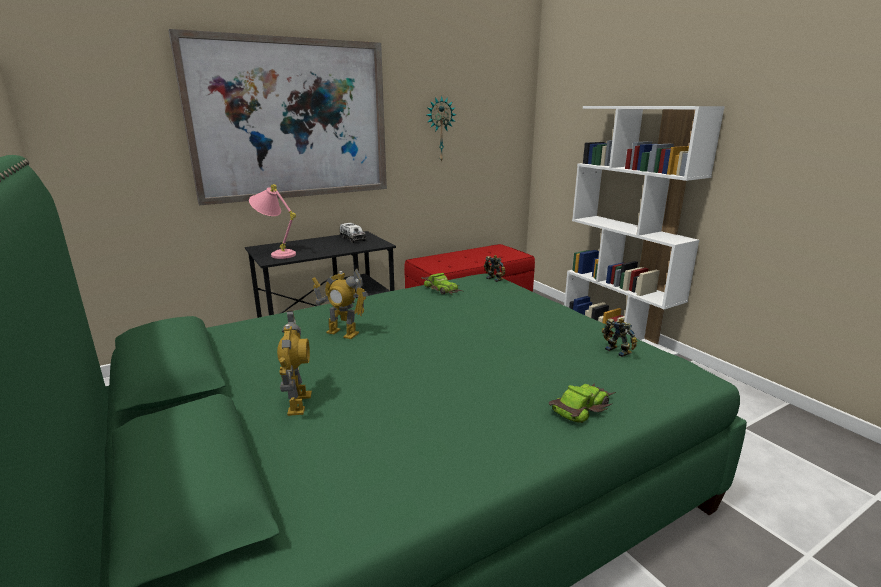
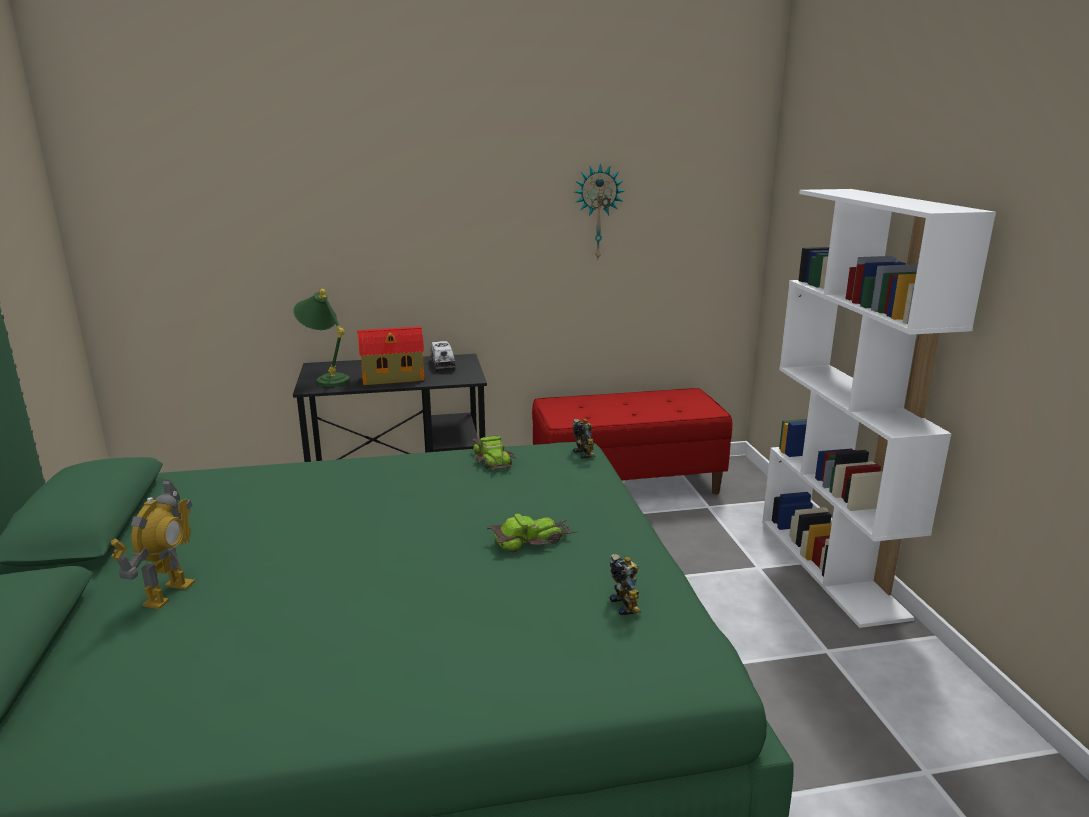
camera: 20 degrees right, 0 degrees up
picture [168,29,387,205] -> none
pink table lamp [249,184,296,259] -> green table lamp [293,289,350,387]
toy robot [312,269,368,339] -> none
toy car [549,383,616,423] -> toy car moved to [487,514,576,552]
none -> toy house [357,326,424,385]

